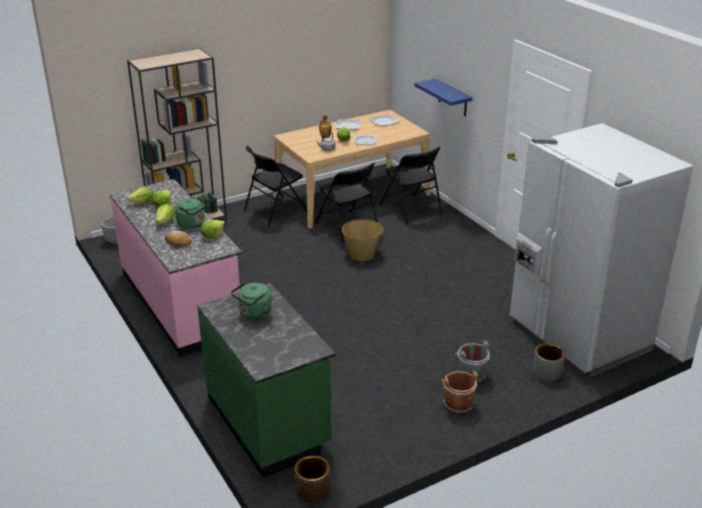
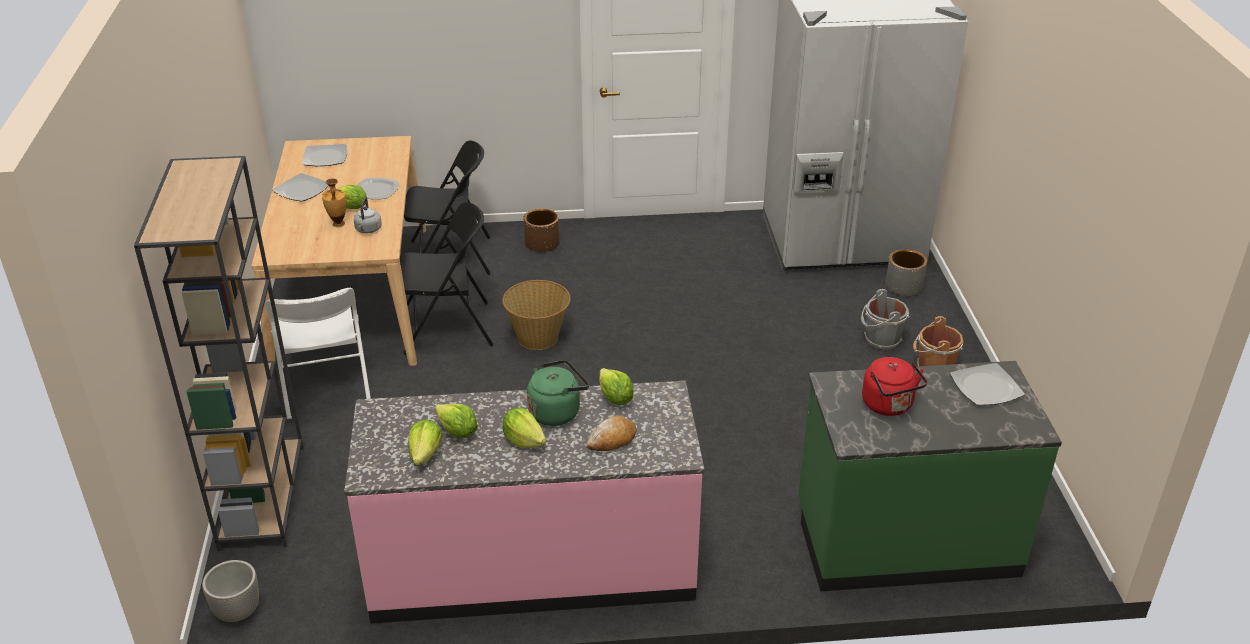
camera: 65 degrees left, 5 degrees up
green kettle [231,282,272,319] -> red kettle [862,357,928,416]
black chair [243,146,307,227] -> white chair [265,288,371,419]
brown planter [295,456,331,502] -> brown planter moved to [523,208,560,253]
blue shelf [414,78,472,116] -> none
none -> plate [950,363,1025,405]

